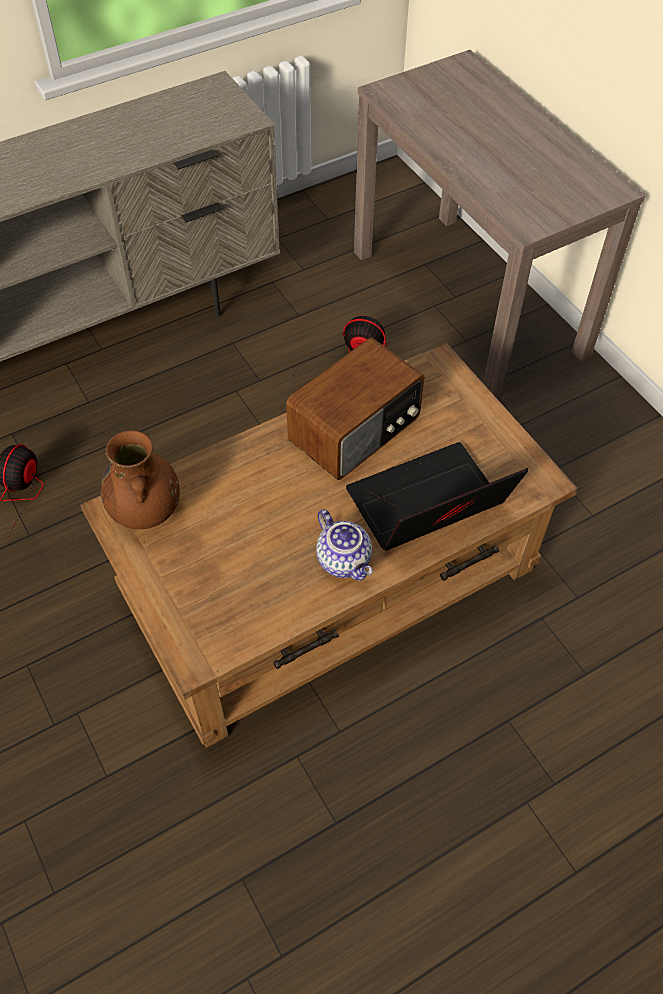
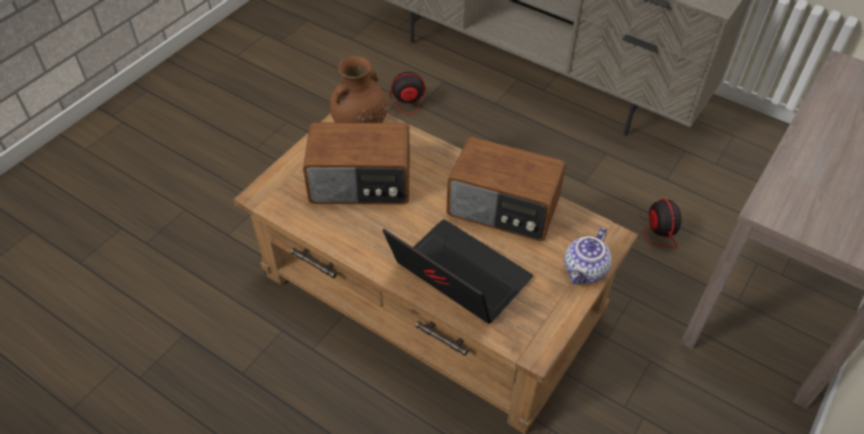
camera: 65 degrees right, 5 degrees down
teapot [316,509,372,581] -> teapot moved to [564,227,612,284]
none -> radio [303,122,410,205]

